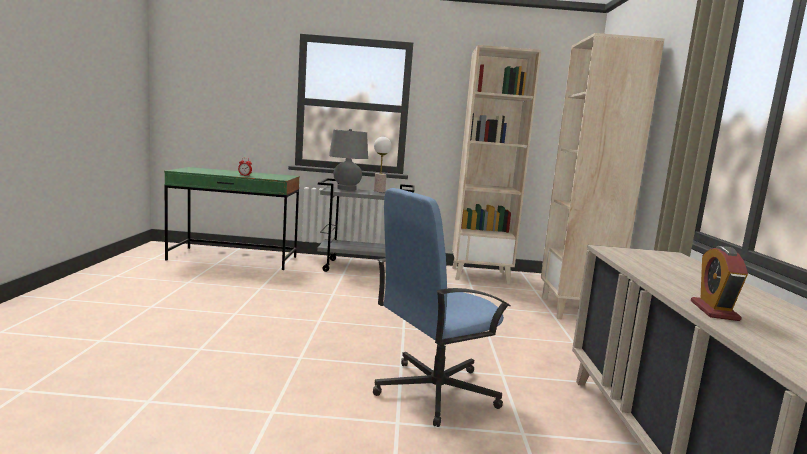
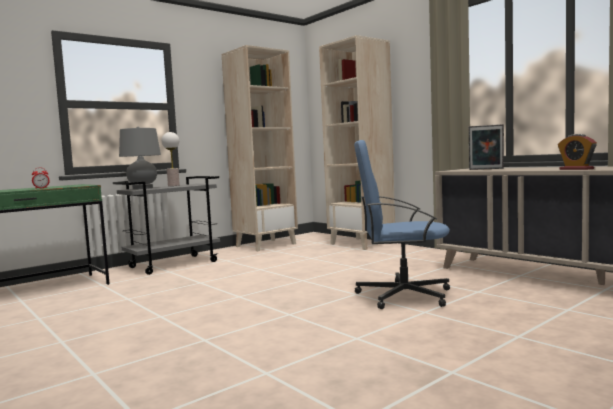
camera: 40 degrees left, 5 degrees down
blue office chair [373,188,511,427] -> blue office chair turned 75 degrees clockwise [354,140,450,309]
none -> picture frame [469,124,504,170]

